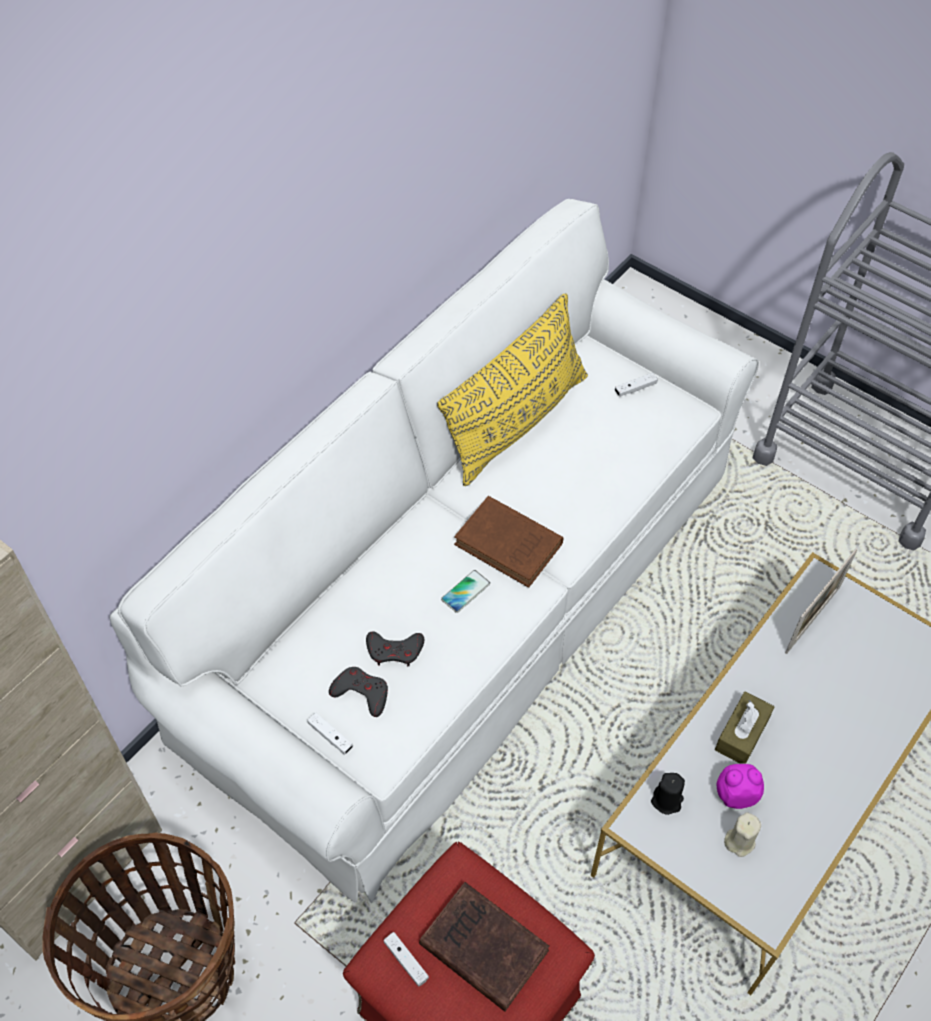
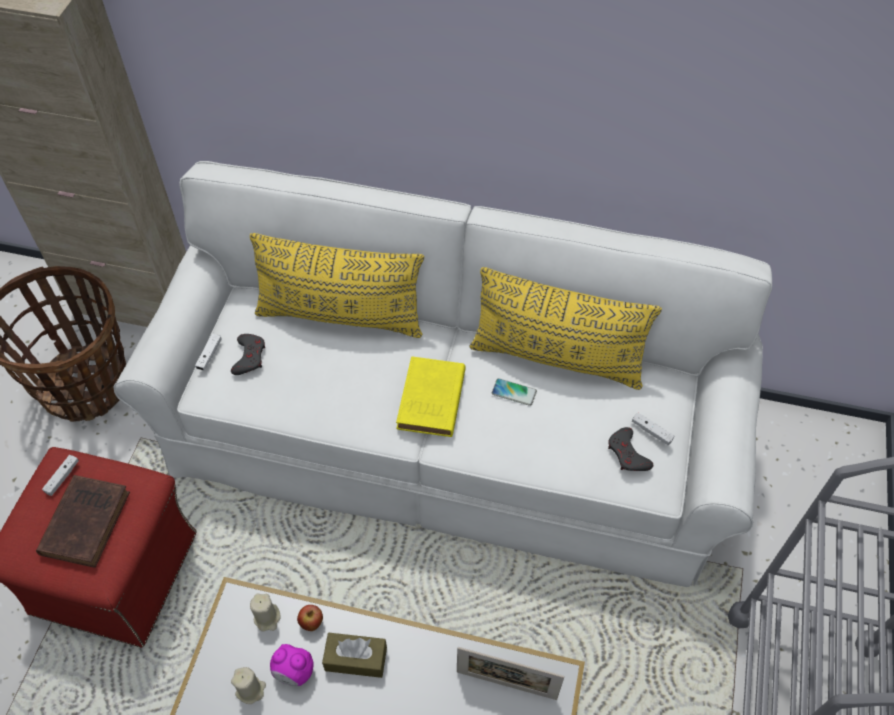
camera: 65 degrees right, 0 degrees up
grey game controller [366,631,424,666] -> grey game controller moved to [608,427,653,471]
phone [441,570,490,613] -> phone moved to [492,378,537,406]
brown book [454,496,563,588] -> yellow book [396,357,466,437]
black candle [651,773,685,815] -> beige candle [250,593,280,632]
alarm clock [717,763,764,809] -> alarm clock turned 135 degrees clockwise [270,644,314,686]
none -> yellow pillow [250,233,424,338]
none -> apple [297,605,323,631]

